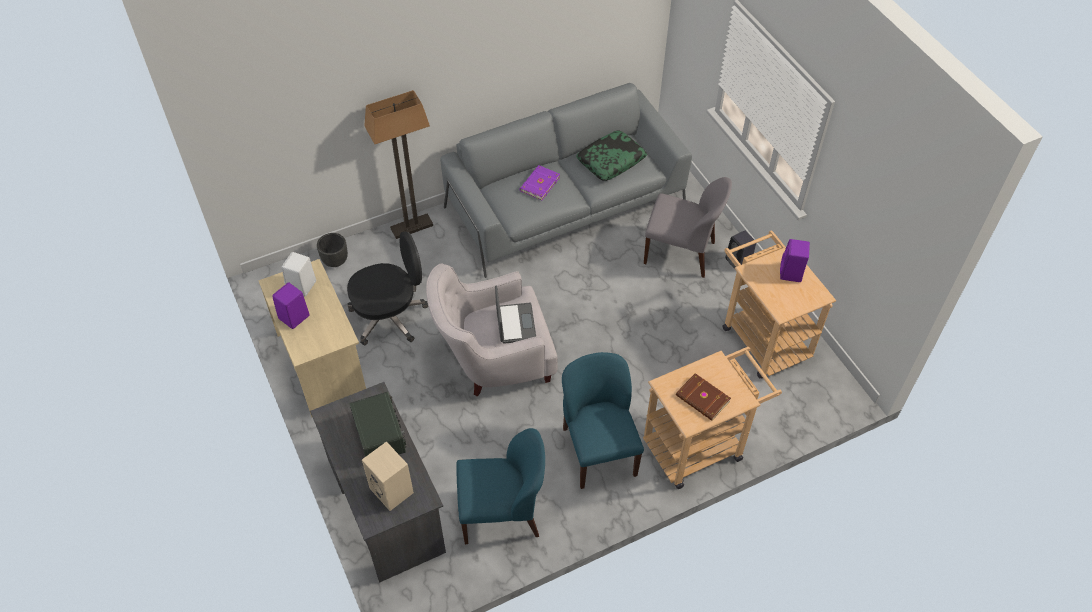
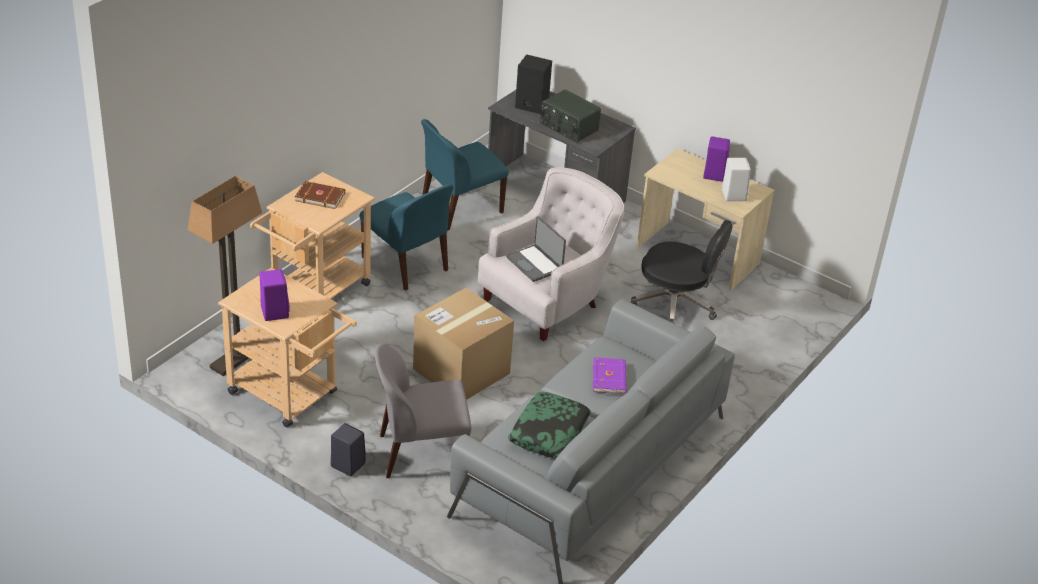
camera: 150 degrees right, 15 degrees down
black planter [317,233,348,267] -> none
black office chair [347,231,428,345] -> black office chair turned 105 degrees counterclockwise [631,220,733,324]
beige speaker [362,441,414,511] -> black speaker [515,54,552,114]
floor lamp [364,90,433,239] -> floor lamp moved to [187,176,262,376]
none -> cardboard box [413,287,514,400]

